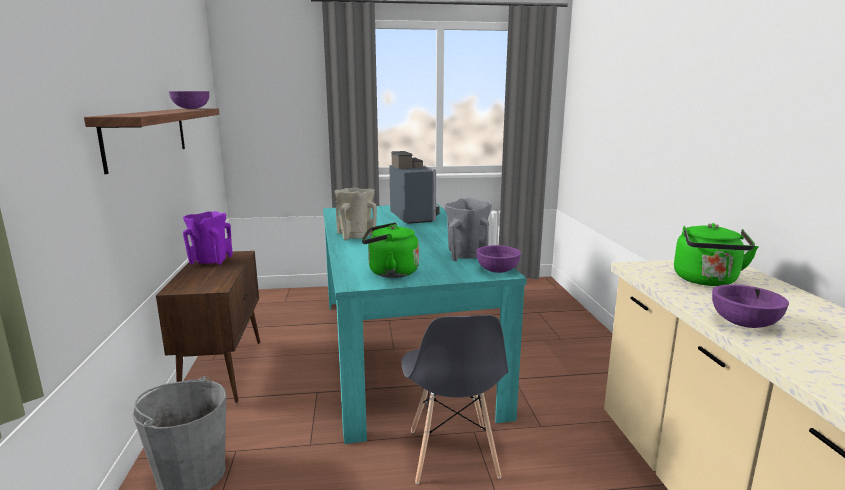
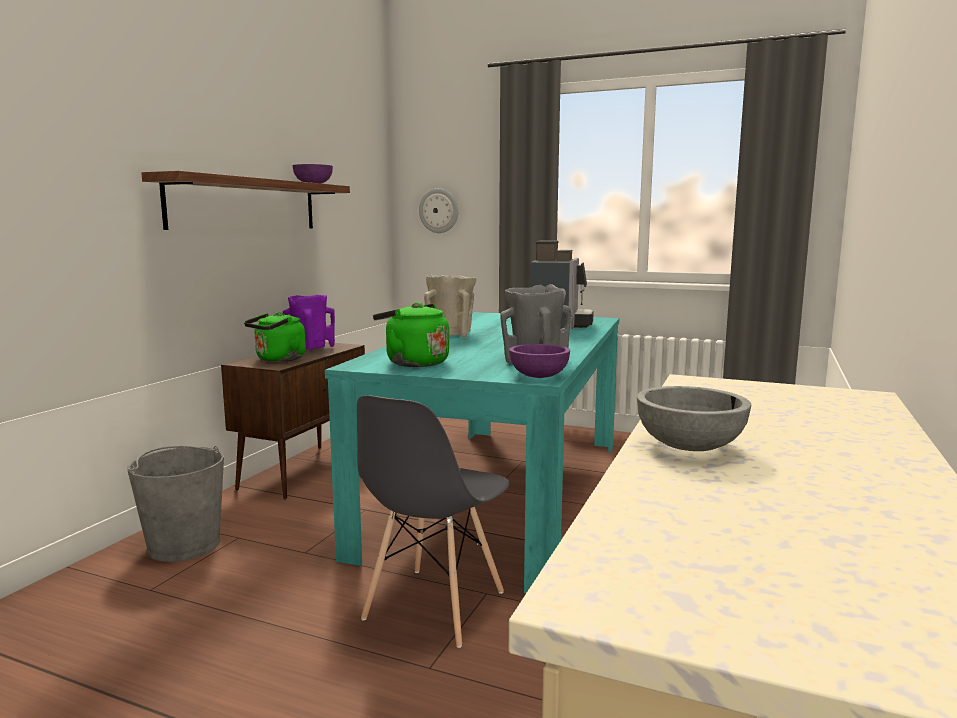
camera: 30 degrees right, 5 degrees down
green kettle [674,223,758,286] -> green kettle moved to [244,312,306,362]
purple bowl [712,284,789,328] -> grey bowl [637,386,751,451]
none -> wall clock [419,188,458,233]

